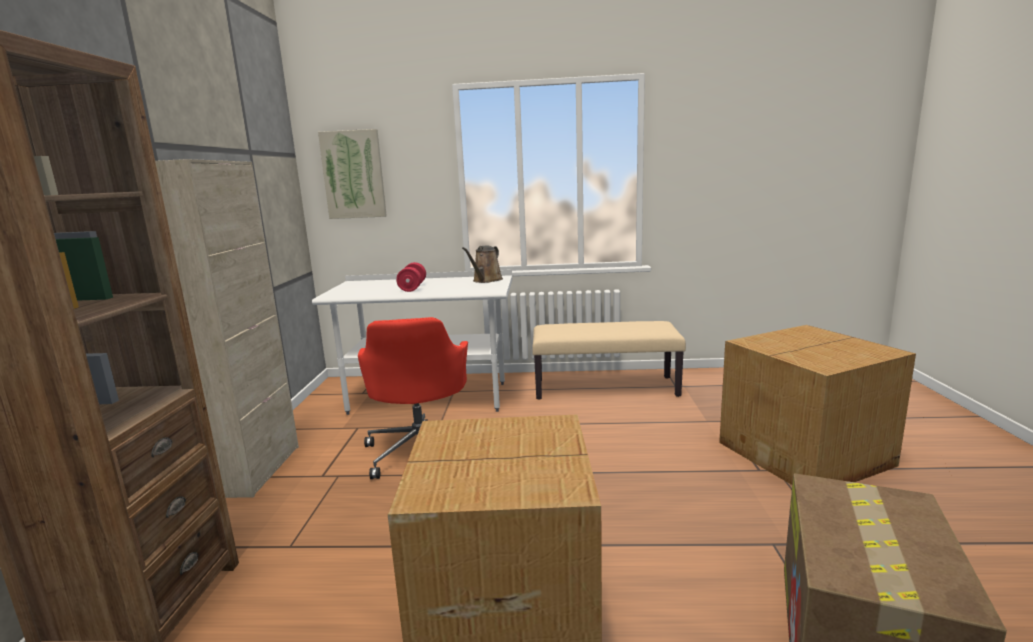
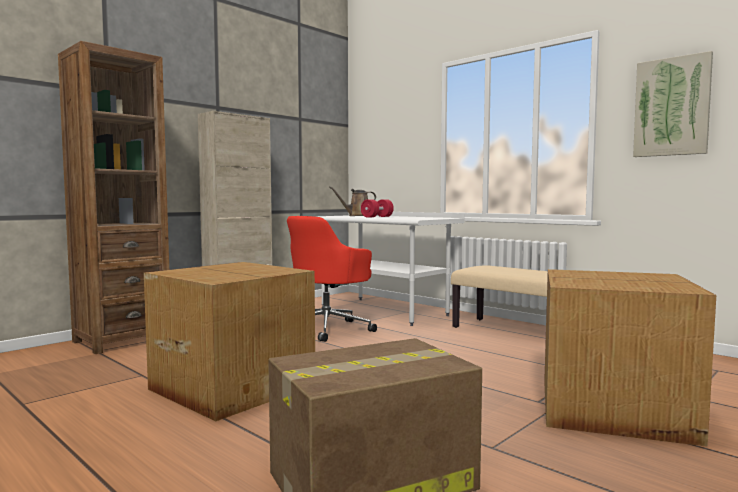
camera: 40 degrees right, 10 degrees down
picture [318,129,387,219] -> picture moved to [633,51,713,157]
brown watering can [462,245,503,283] -> brown watering can moved to [329,186,376,216]

